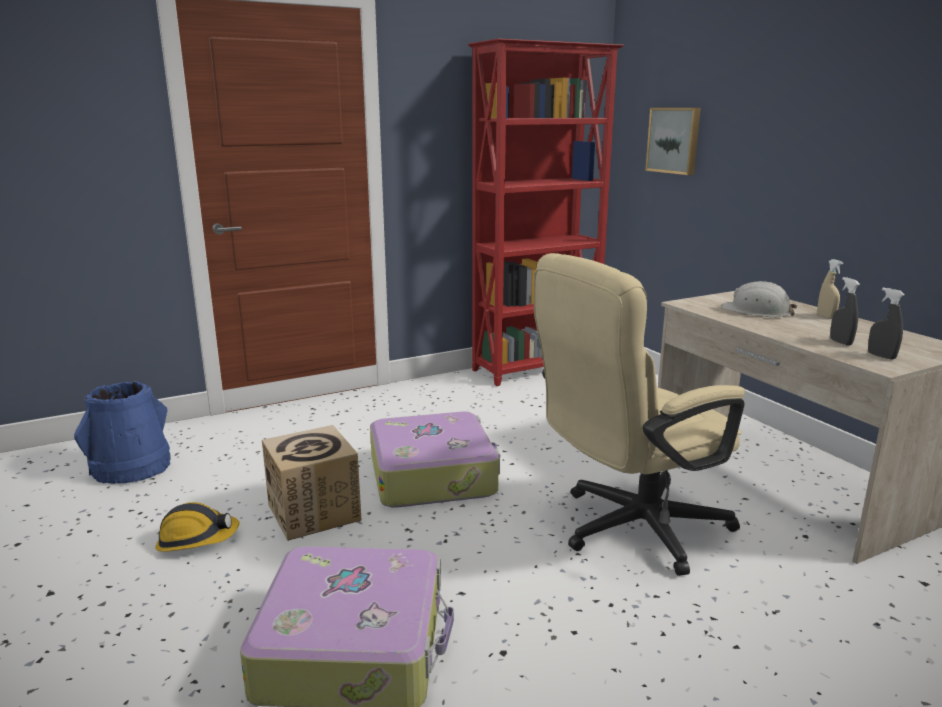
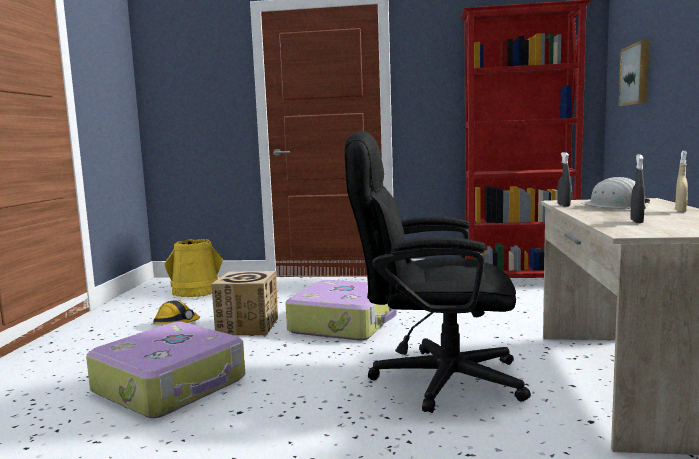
camera: 35 degrees right, 10 degrees down
blue bucket [74,381,171,484] -> yellow bucket [165,239,223,297]
beige office chair [534,253,745,576] -> black office chair [345,131,531,413]
grey spray bottle [868,288,905,360] -> grey spray bottle moved to [557,152,571,207]

